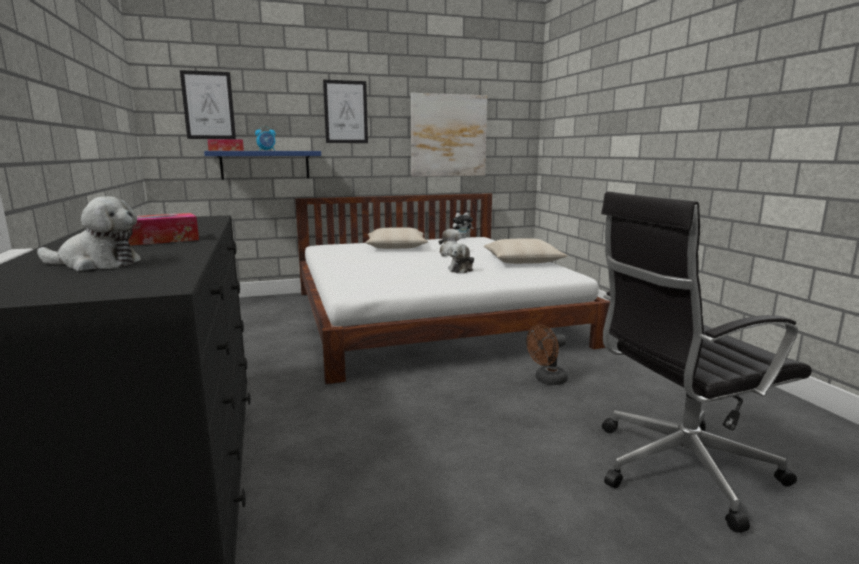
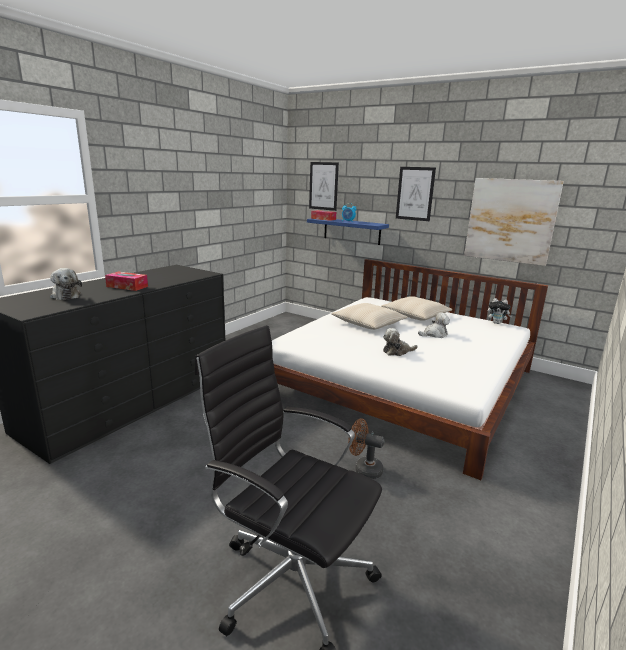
camera: 50 degrees right, 5 degrees up
beige pillow [484,238,568,264] -> beige pillow moved to [331,303,408,330]

